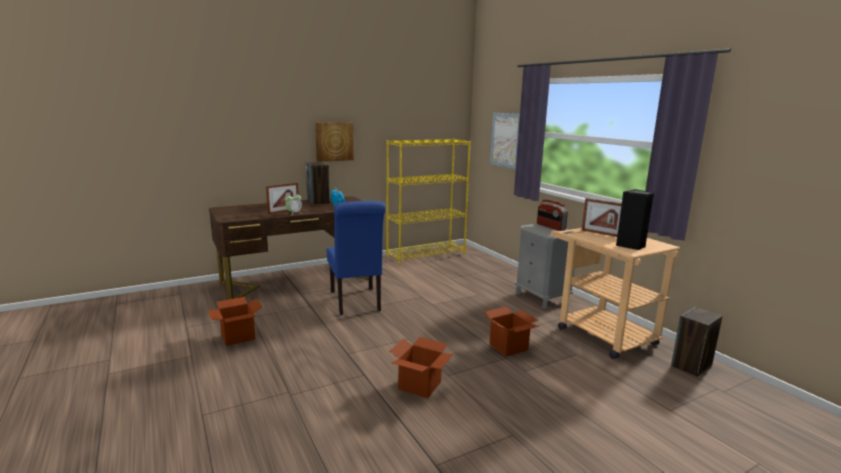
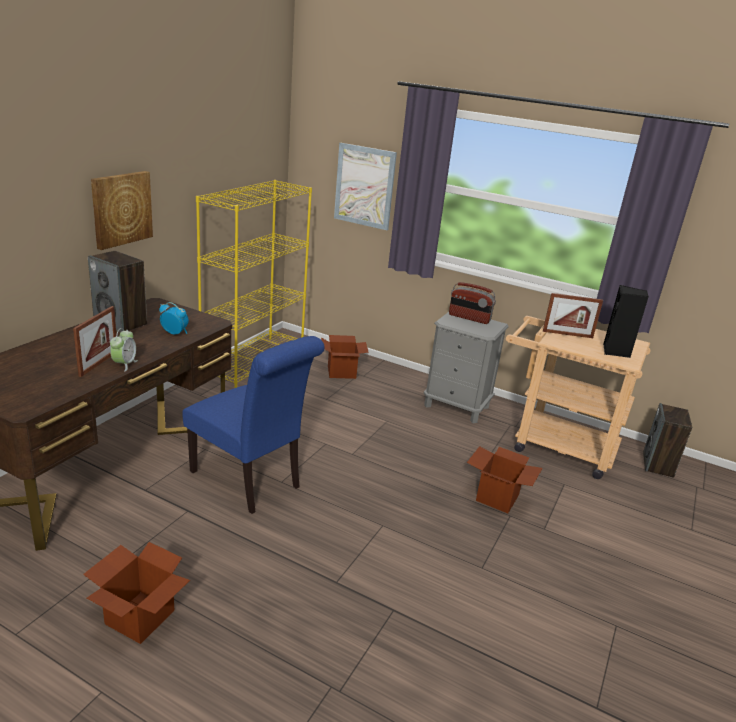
camera: 35 degrees left, 10 degrees up
cardboard box [390,337,453,398] -> cardboard box moved to [321,335,369,379]

